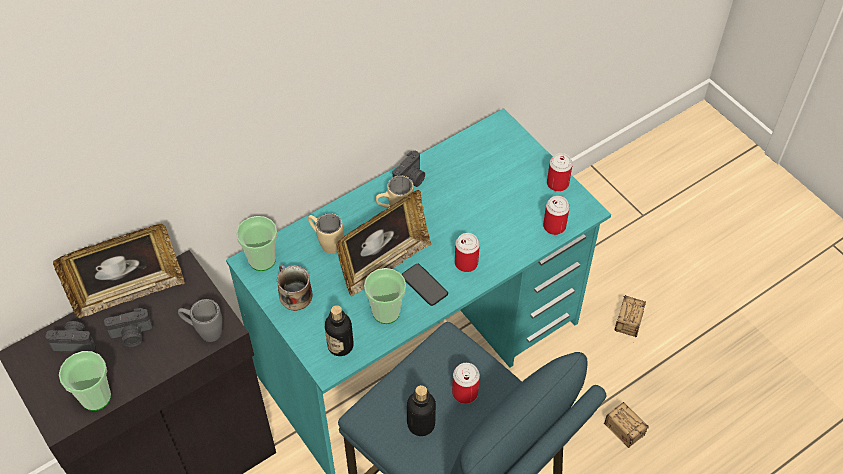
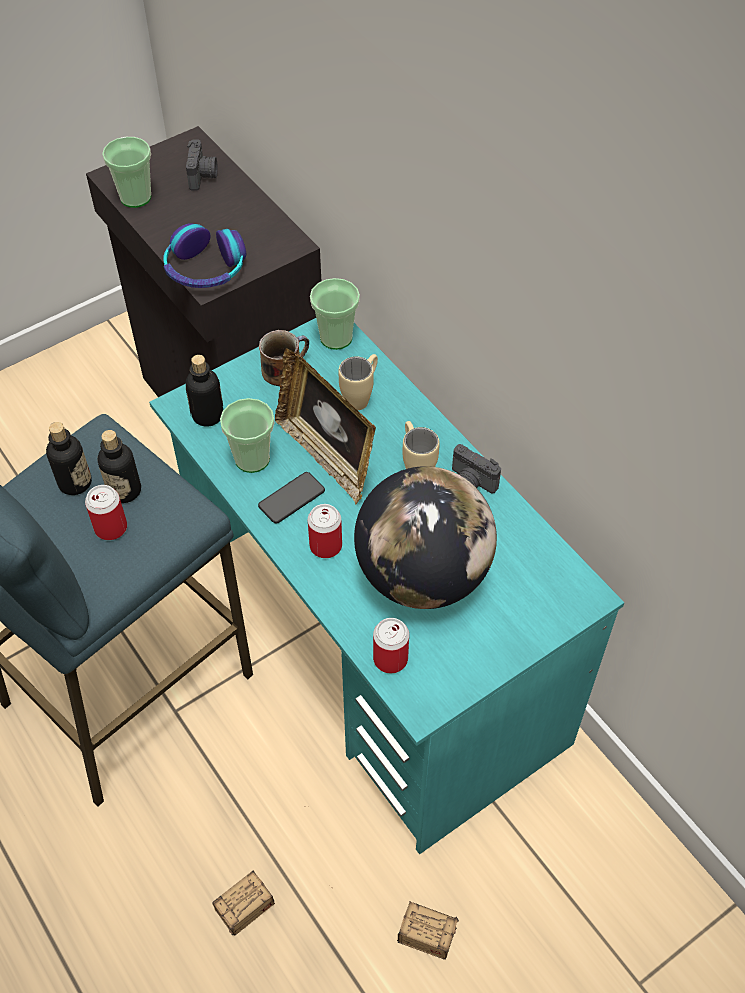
camera: 90 degrees right, 0 degrees up
picture frame [53,224,185,318] -> none
camera [104,308,153,347] -> none
grey mug [178,299,223,342] -> headphones [163,223,246,288]
can [547,153,573,192] -> none
none -> bottle [97,430,141,503]
none -> globe [354,466,497,609]

